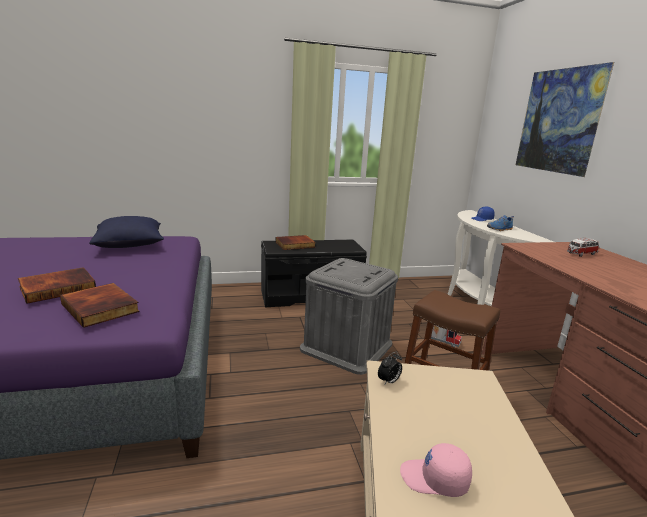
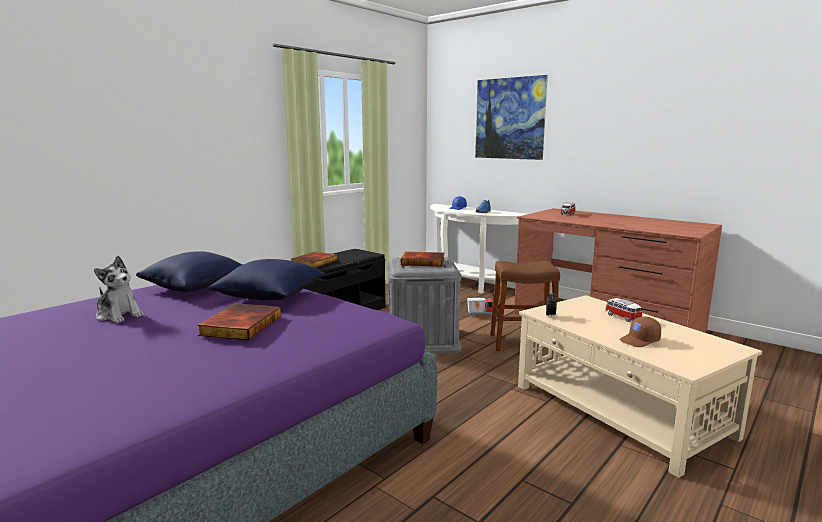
camera: 35 degrees left, 5 degrees down
book [60,283,140,328] -> book moved to [401,251,444,267]
pink cap [400,443,472,497] -> brown cap [619,316,661,347]
none -> plush toy [94,256,144,323]
none -> blue pillow [208,259,325,300]
none -> toy car [605,298,642,322]

